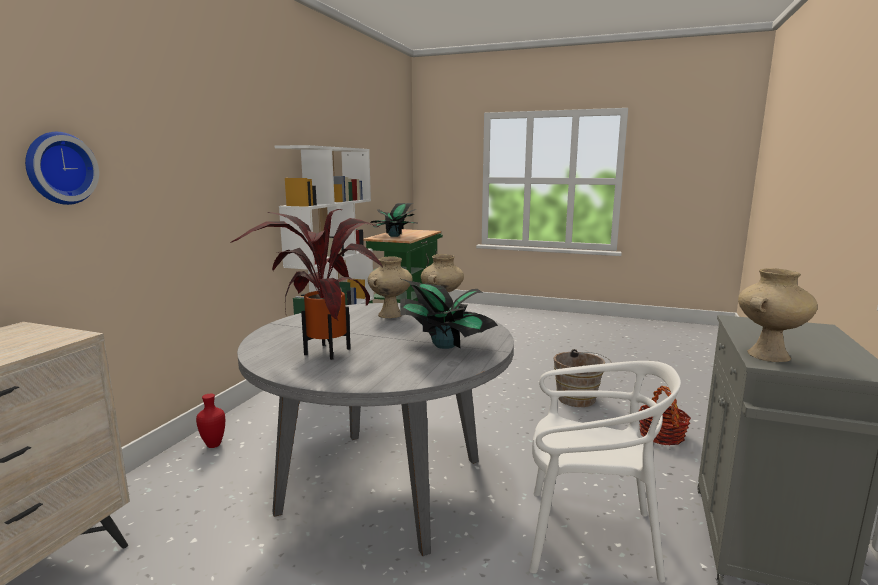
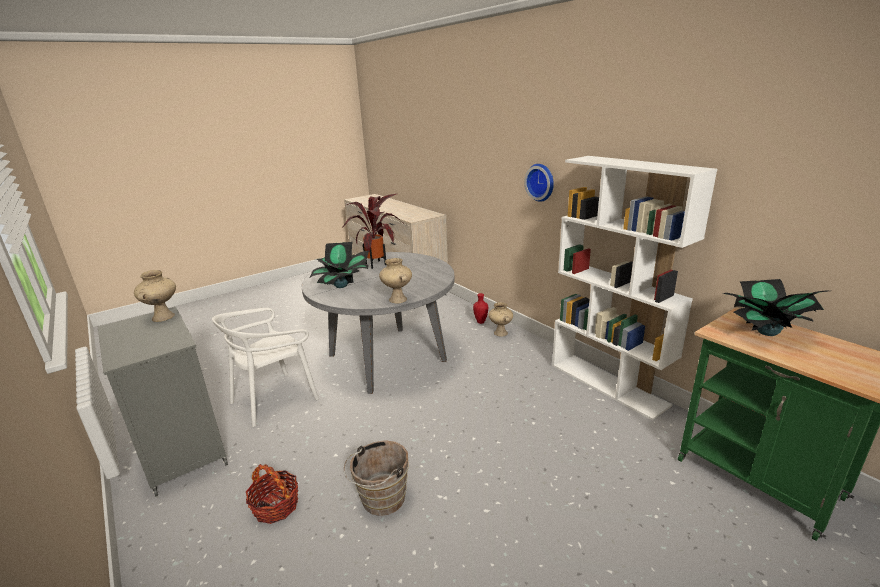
camera: 125 degrees right, 10 degrees up
wall clock [25,132,99,205] -> wall clock moved to [524,164,554,202]
beige vase [368,256,412,318] -> beige vase moved to [488,302,513,337]

